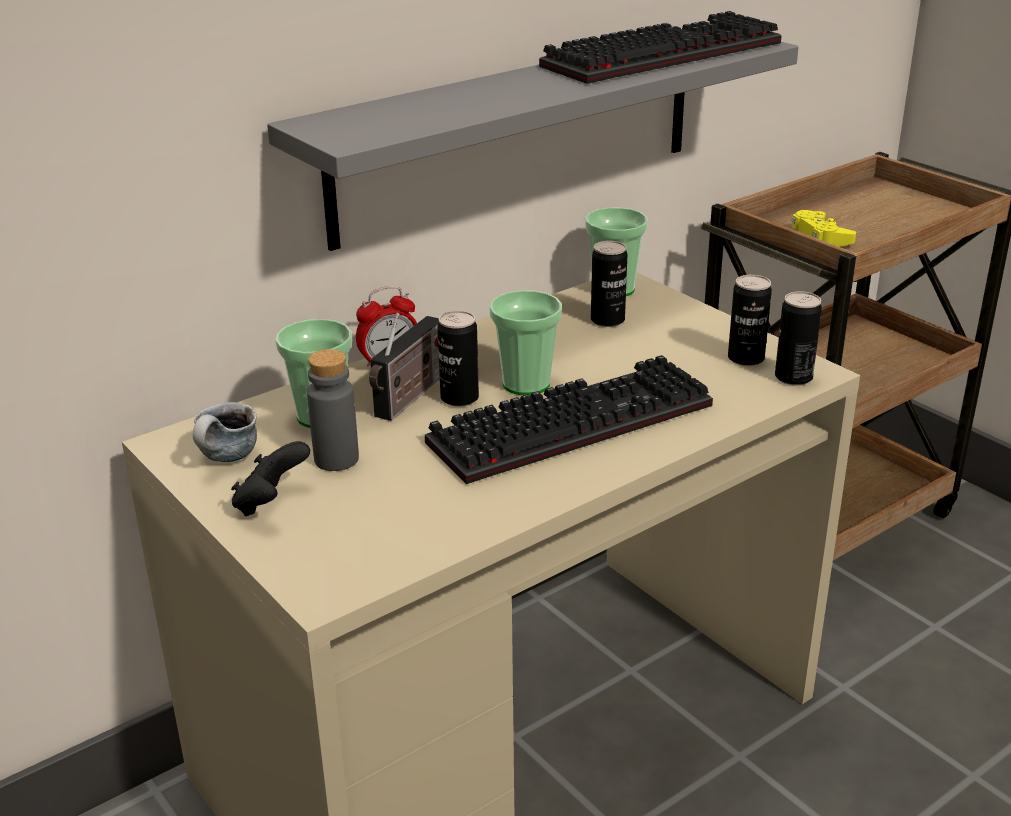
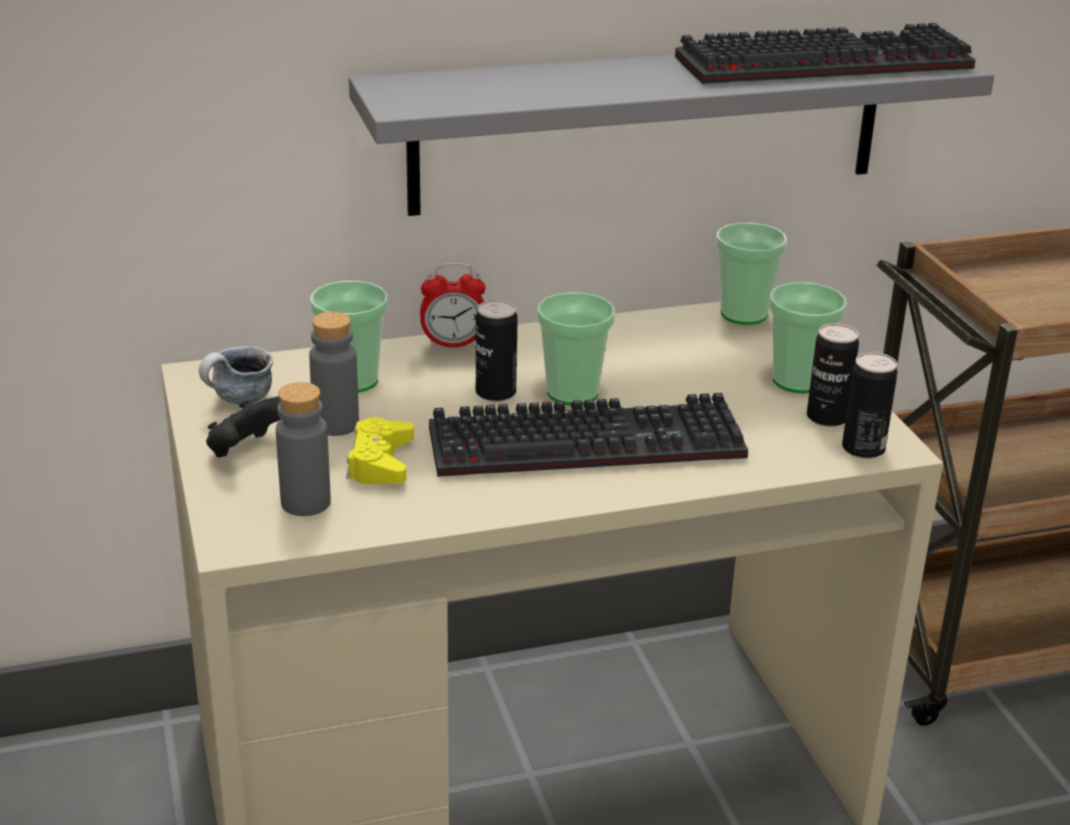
camera: 20 degrees right, 0 degrees up
radio [369,313,440,421] -> none
can [591,241,627,327] -> none
yellow game controller [790,210,856,247] -> yellow game controller moved to [346,417,414,484]
none -> grey bottle [276,382,331,516]
none -> cup [769,282,847,393]

